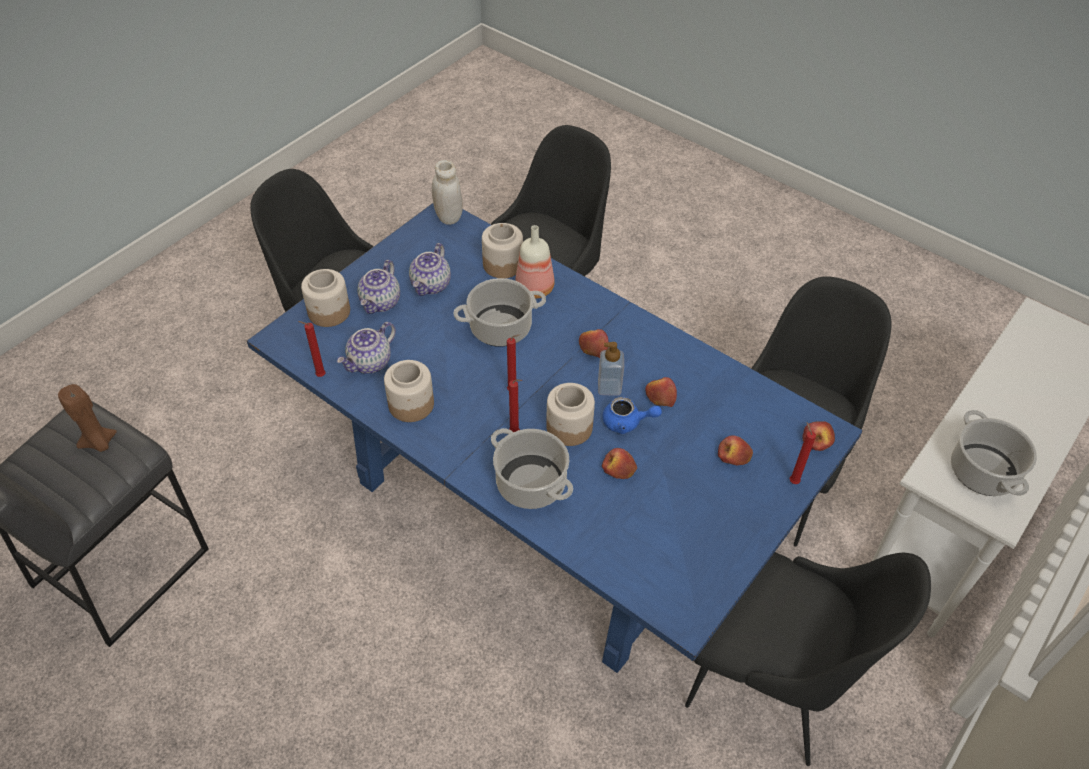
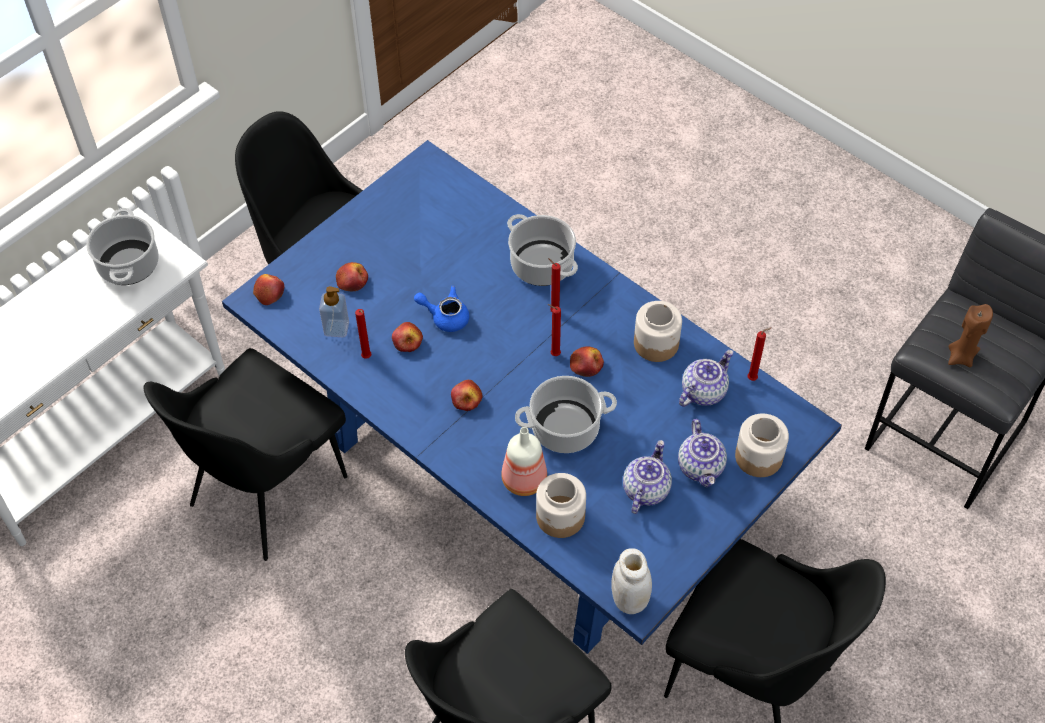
camera: 175 degrees left, 5 degrees up
teapot [357,260,400,314] -> teapot turned 150 degrees clockwise [678,419,727,487]
jar [546,383,595,446] -> none
soap dispenser [598,342,624,396] -> soap dispenser moved to [319,286,349,337]
apple [602,448,637,479] -> apple moved to [570,346,604,377]
red candle [790,423,816,484] -> red candle moved to [355,309,372,359]

